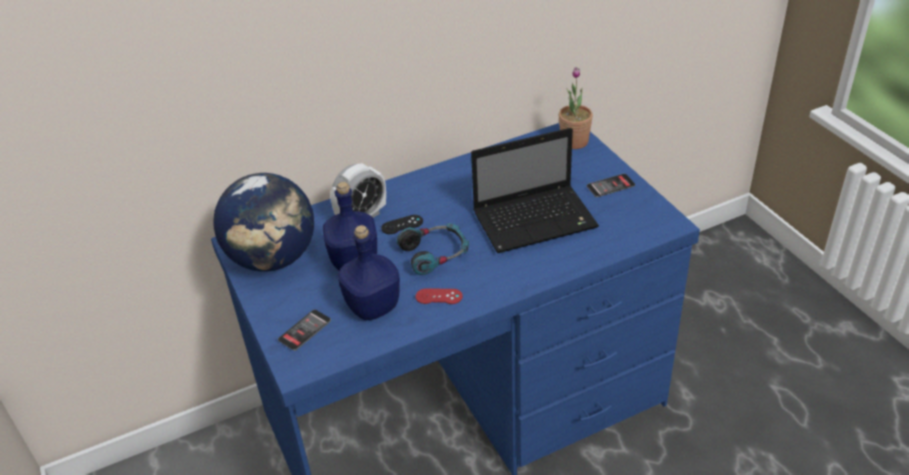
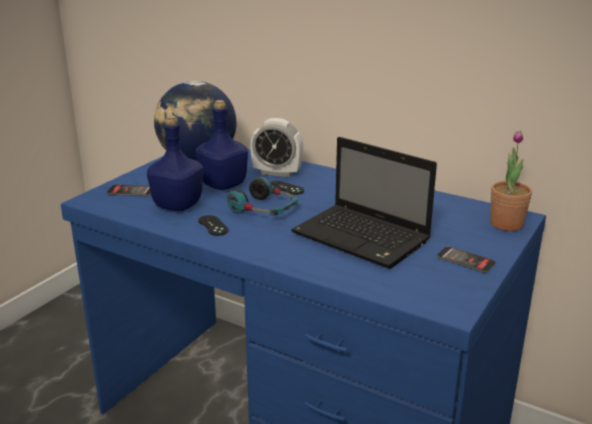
camera: 55 degrees right, 15 degrees down
red game controller [416,288,463,304] -> black game controller [198,215,229,236]

